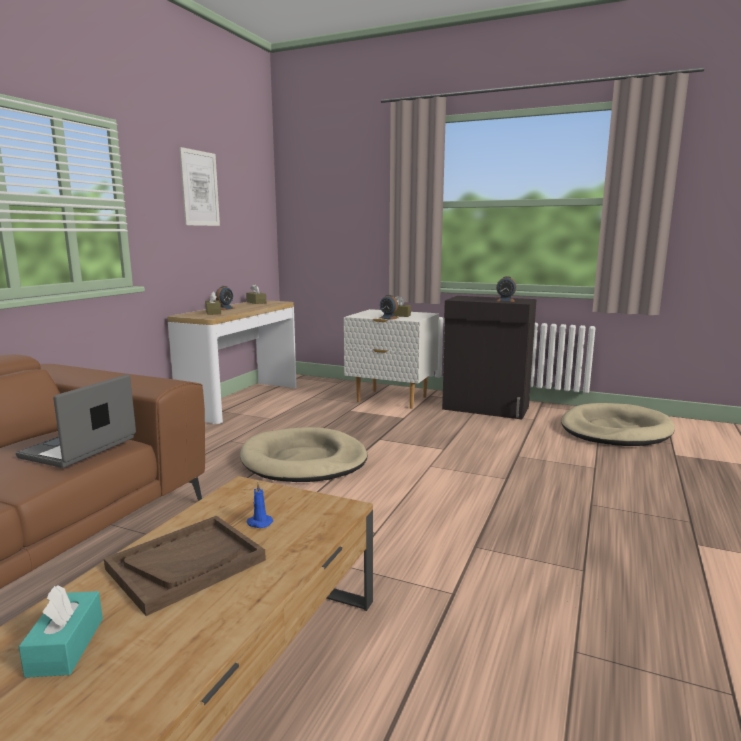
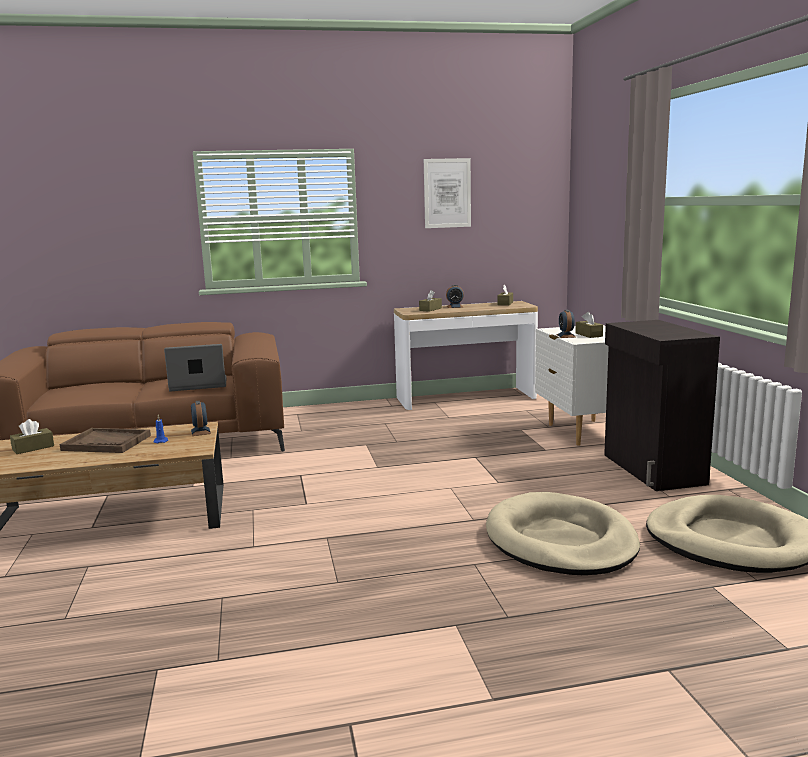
camera: 55 degrees right, 0 degrees up
turquoise tissue box [19,585,103,678] -> brown tissue box [10,419,54,454]
beige dog bed [240,427,368,482] -> beige dog bed moved to [486,492,640,575]
alarm clock [496,276,517,302] -> alarm clock moved to [191,401,211,436]

